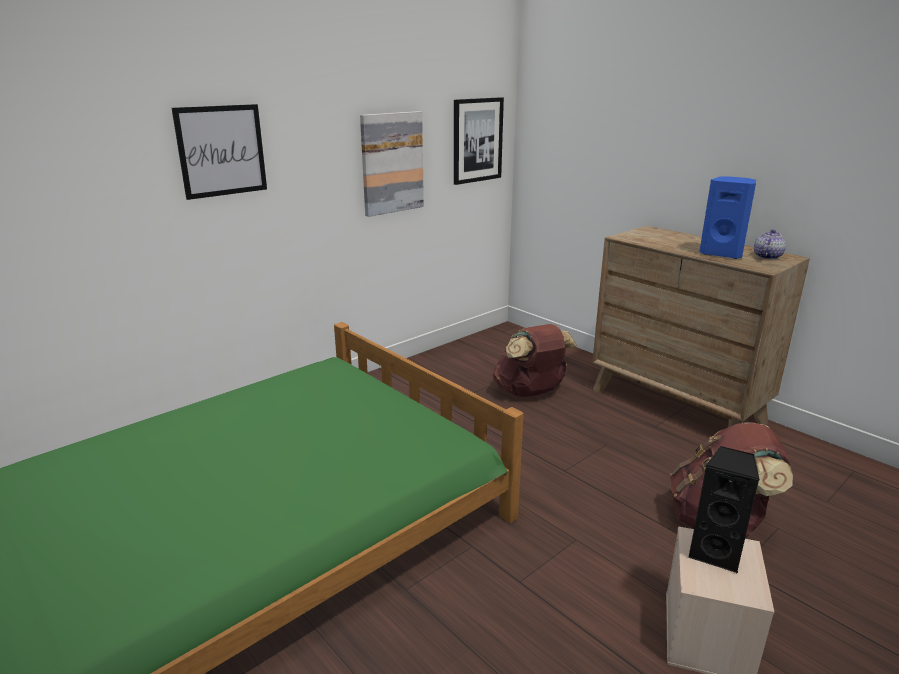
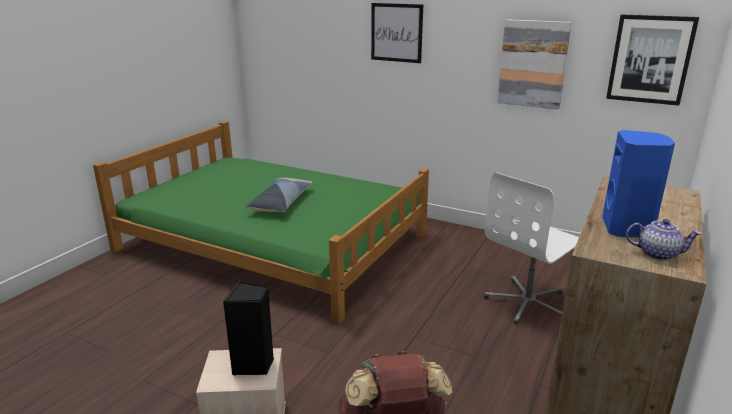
camera: 70 degrees right, 0 degrees up
brown backpack [493,324,577,397] -> white office chair [484,172,579,324]
none -> pillow [246,178,312,212]

